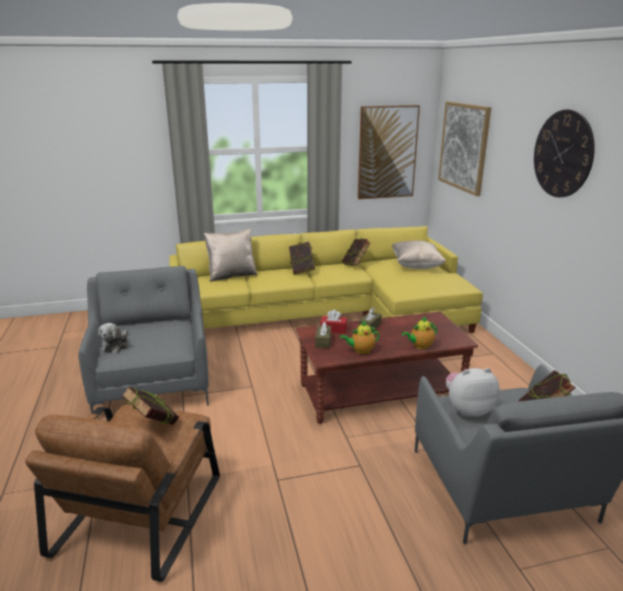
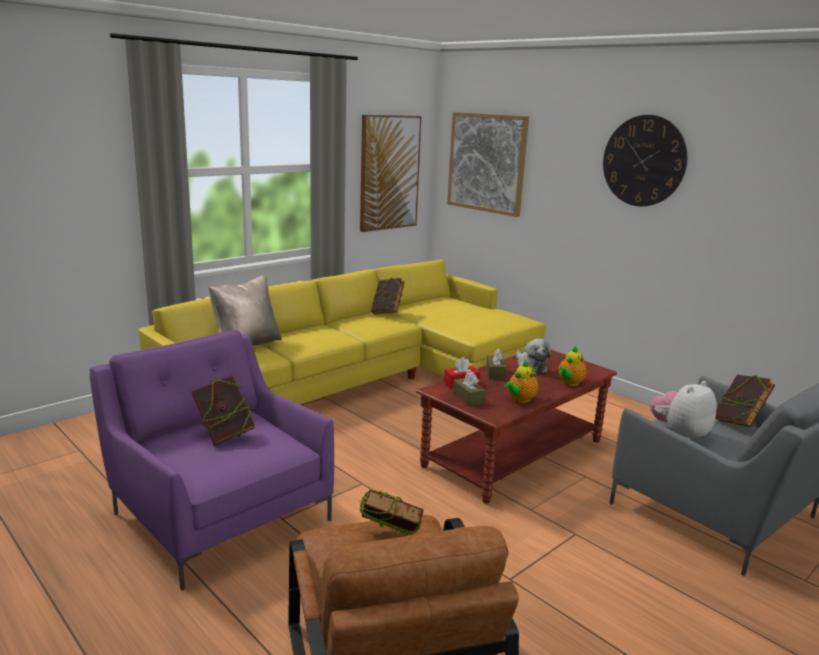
camera: 30 degrees left, 5 degrees down
grey armchair [78,266,209,414] -> purple armchair [90,330,334,590]
plush toy [98,323,128,353] -> plush toy moved to [516,339,551,374]
book [289,242,315,275] -> book moved to [192,375,255,445]
beige pillow [392,240,446,269] -> none

